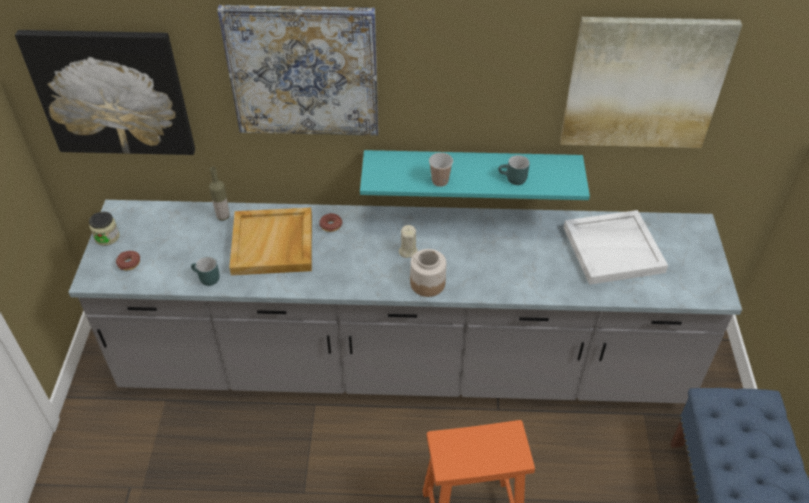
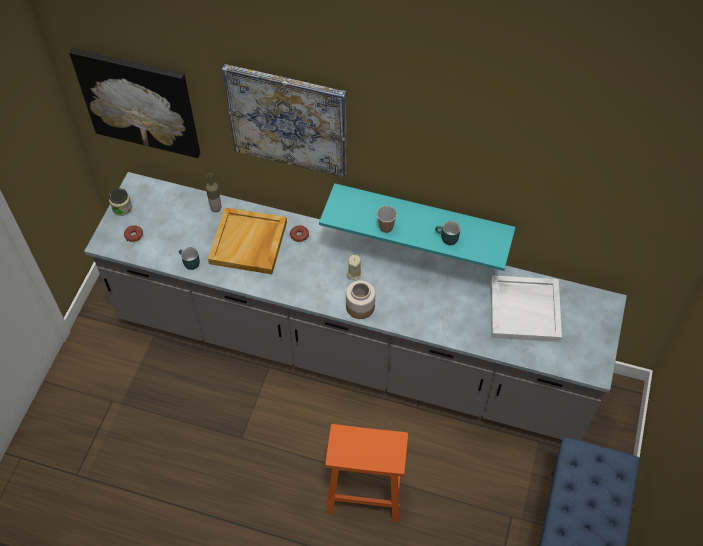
camera: 15 degrees right, 10 degrees up
picture [560,17,742,148] -> none

